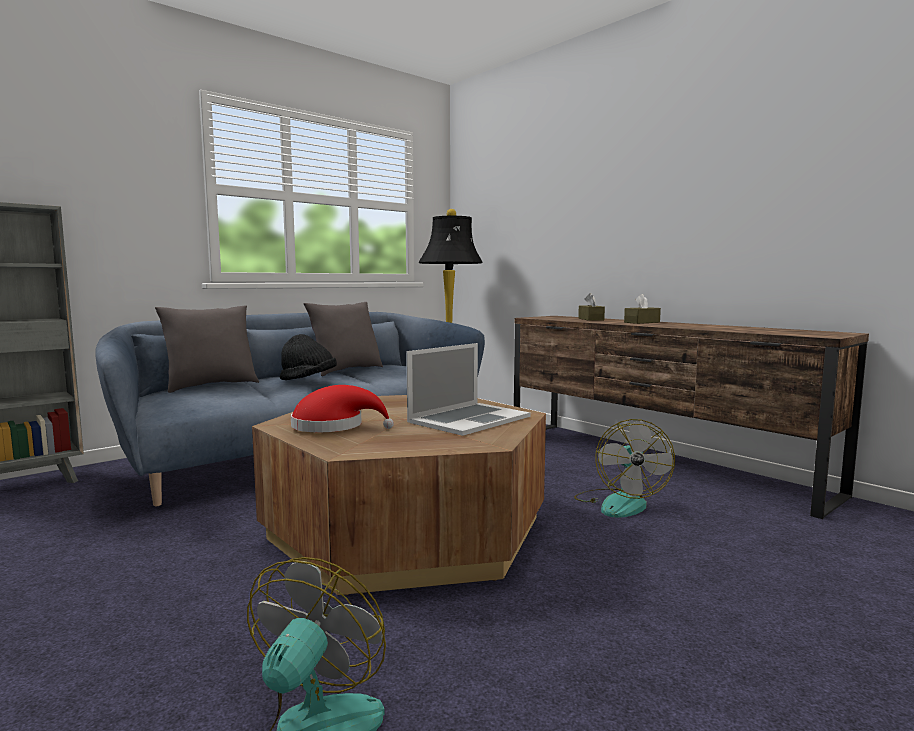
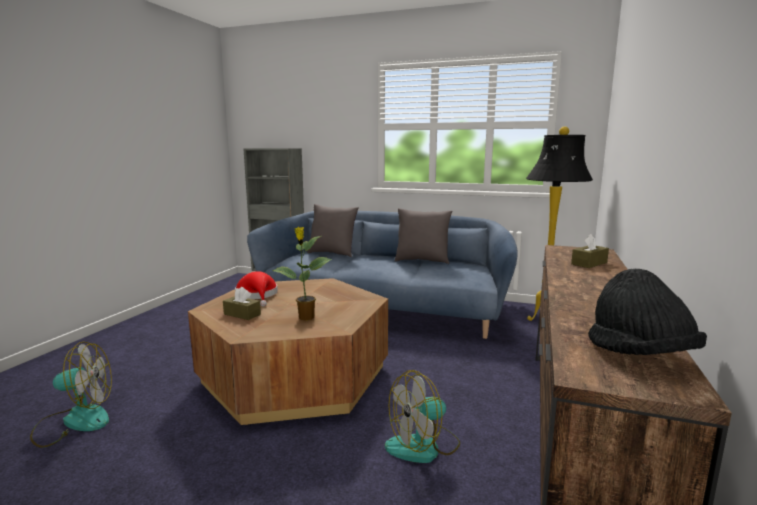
camera: 60 degrees right, 5 degrees up
black hat [280,334,337,380] -> black hat moved to [588,269,707,355]
laptop [406,343,530,436] -> potted plant [272,227,332,321]
brown tissue box [624,294,661,324] -> brown tissue box moved to [223,287,261,320]

